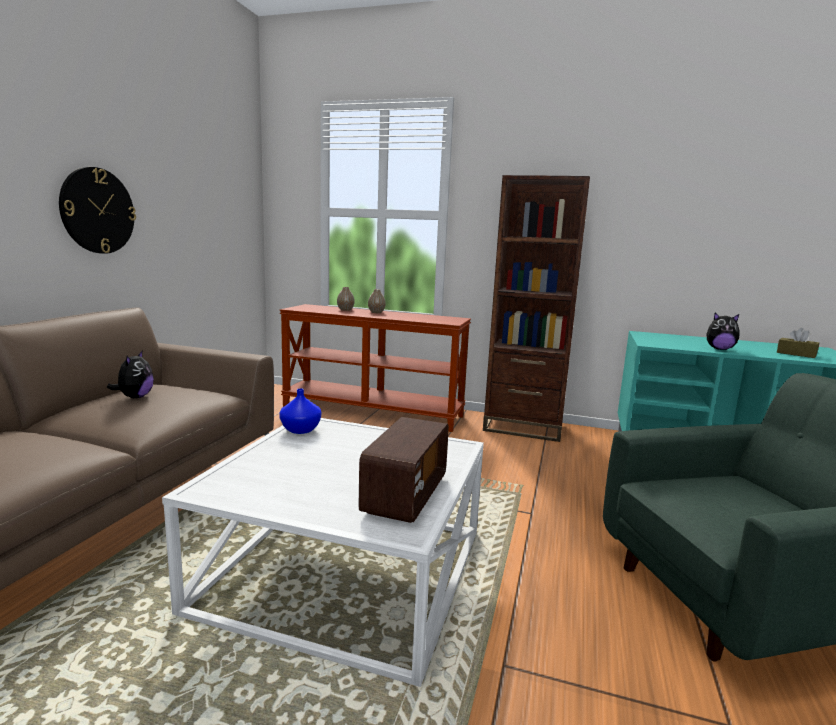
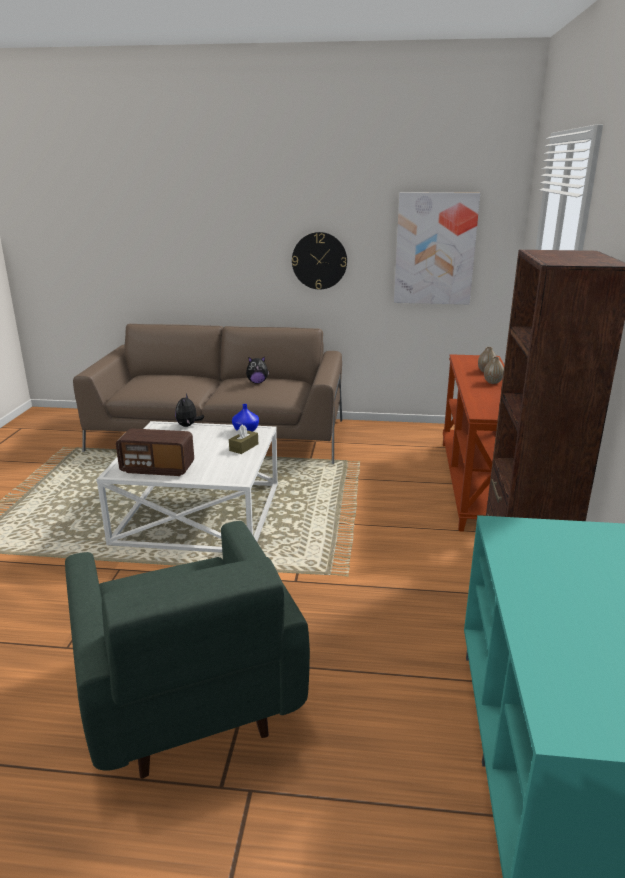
camera: 80 degrees right, 10 degrees up
plush toy [707,313,739,350] -> plush toy moved to [175,393,204,427]
brown tissue box [777,328,819,358] -> brown tissue box moved to [229,424,258,454]
none -> picture [394,192,480,304]

